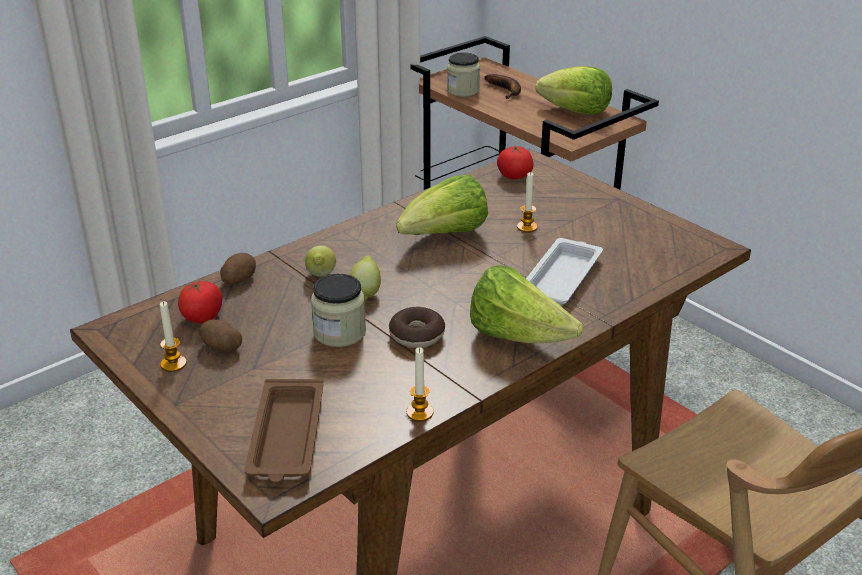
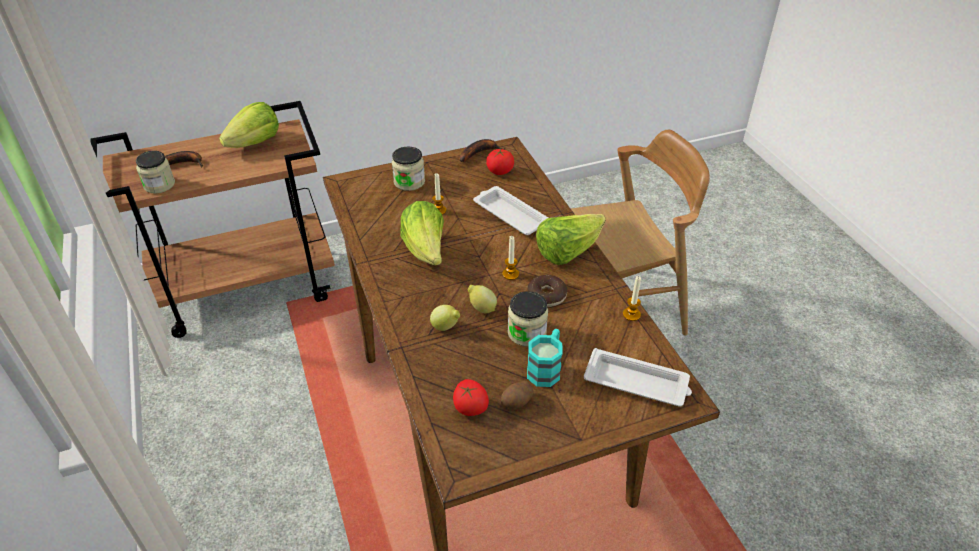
camera: 70 degrees left, 10 degrees up
candle [160,301,187,372] -> candle moved to [502,236,519,280]
potato [220,253,256,285] -> none
brown tray [244,379,324,483] -> white tray [584,348,692,407]
tomato [497,146,533,179] -> tomato moved to [486,149,514,175]
none -> jar [392,147,425,191]
none -> banana [460,139,506,162]
none -> turquoise mug [527,329,563,387]

